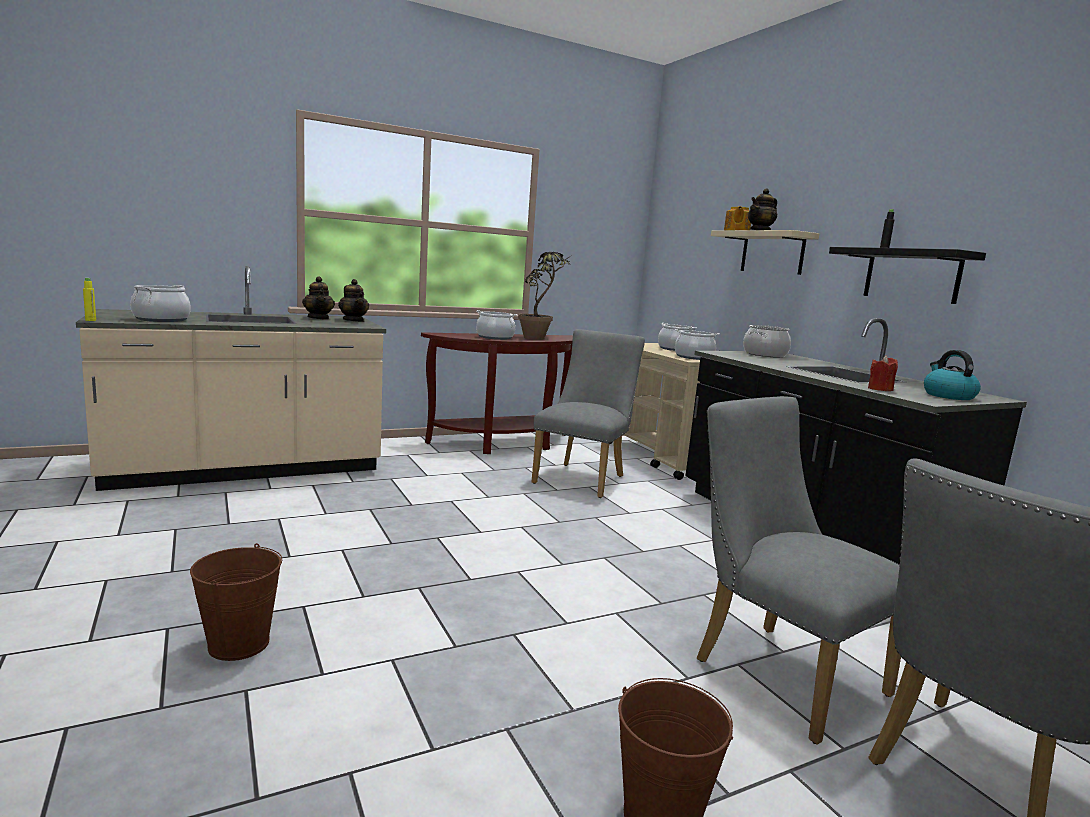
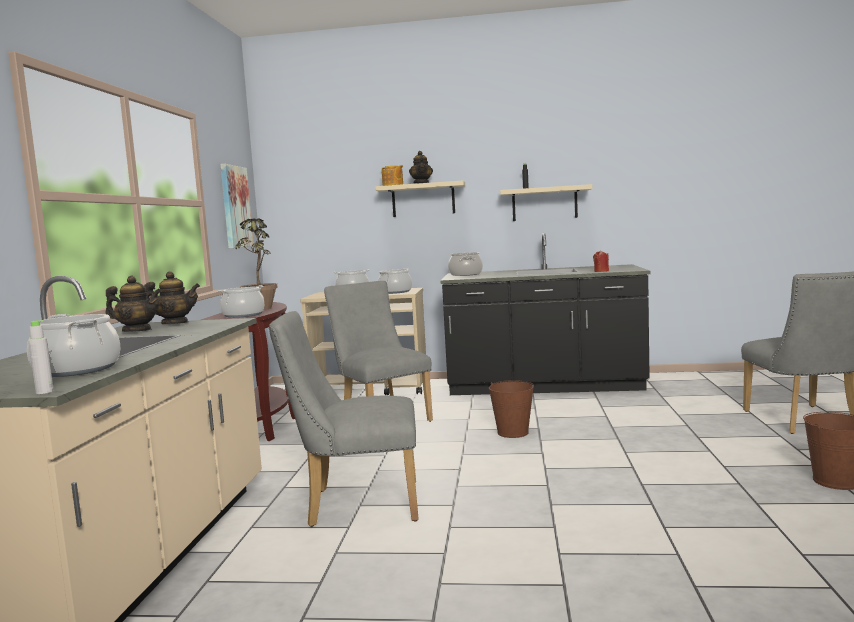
camera: 55 degrees left, 5 degrees down
yellow bottle [83,278,96,321] -> grey bottle [28,320,54,394]
brown bucket [190,543,282,661] -> brown bucket moved to [489,380,534,438]
grey chair [697,396,901,745] -> grey chair moved to [269,311,419,527]
black shelf [829,247,986,304] -> beige shelf [500,184,592,221]
kettle [924,350,981,400] -> none
none -> picture [220,164,253,248]

